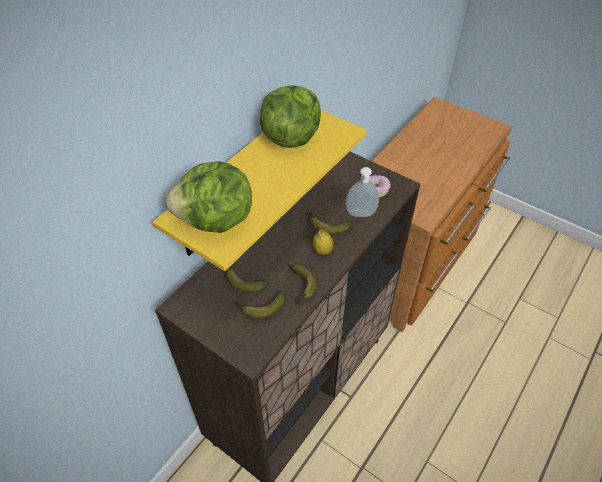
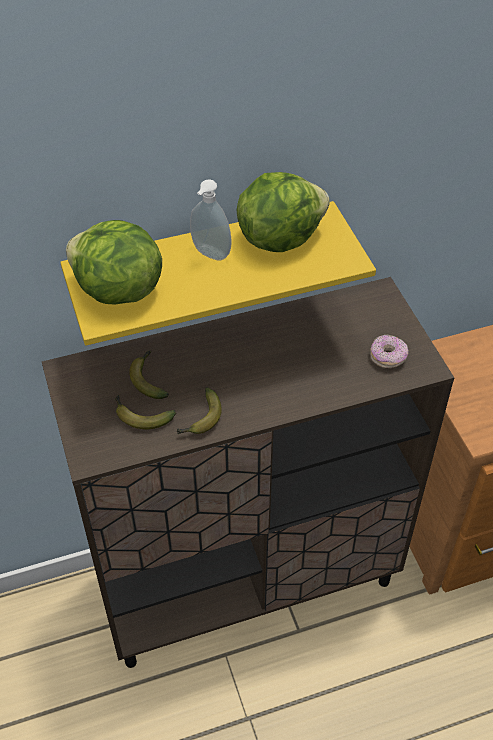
camera: 35 degrees right, 0 degrees up
banana [309,211,352,234] -> none
lemon [313,230,334,255] -> none
soap dispenser [346,167,379,217] -> soap dispenser moved to [190,179,231,261]

